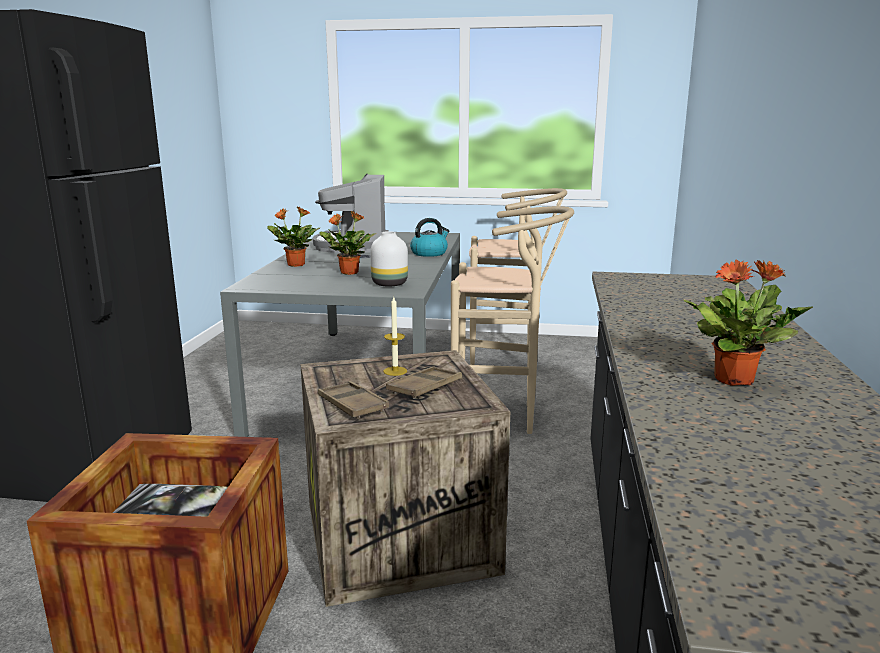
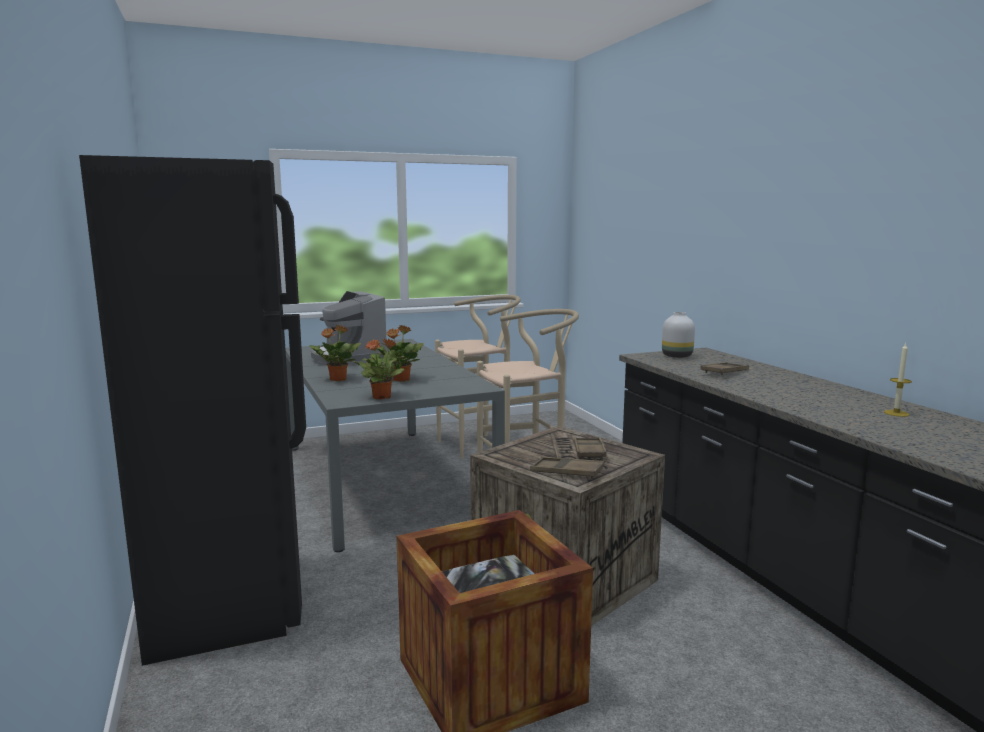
camera: 30 degrees left, 5 degrees down
white vase [370,231,408,287] -> white vase moved to [662,312,695,358]
candle [383,297,407,376] -> candle moved to [884,343,912,417]
kettle [410,218,449,257] -> none
potted plant [684,259,813,386] -> potted plant moved to [353,339,410,400]
none -> brown tray [701,362,749,375]

